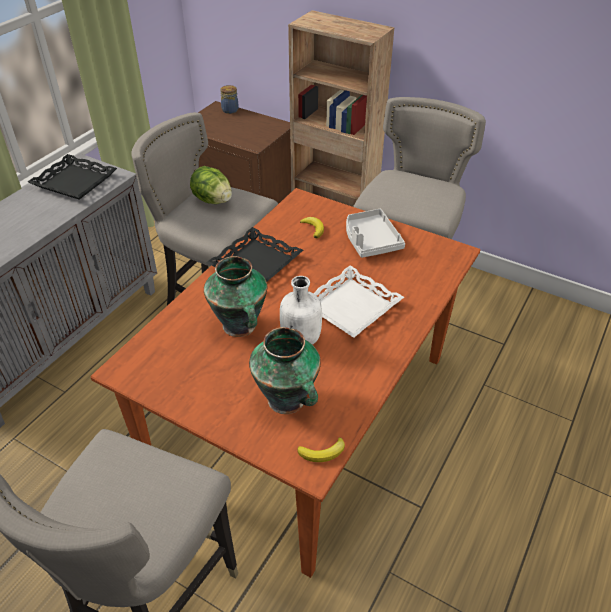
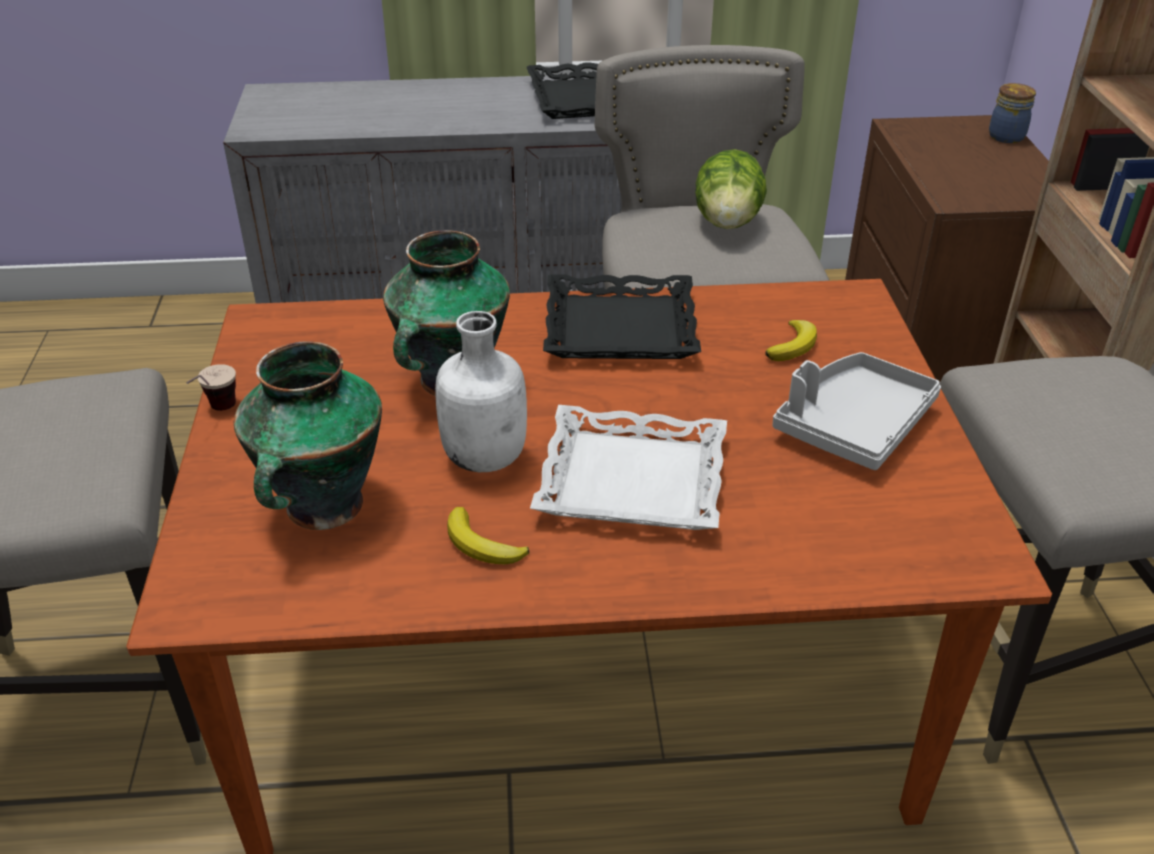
camera: 55 degrees right, 5 degrees down
banana [297,437,345,462] -> banana moved to [447,507,529,564]
none -> cup [186,364,236,411]

